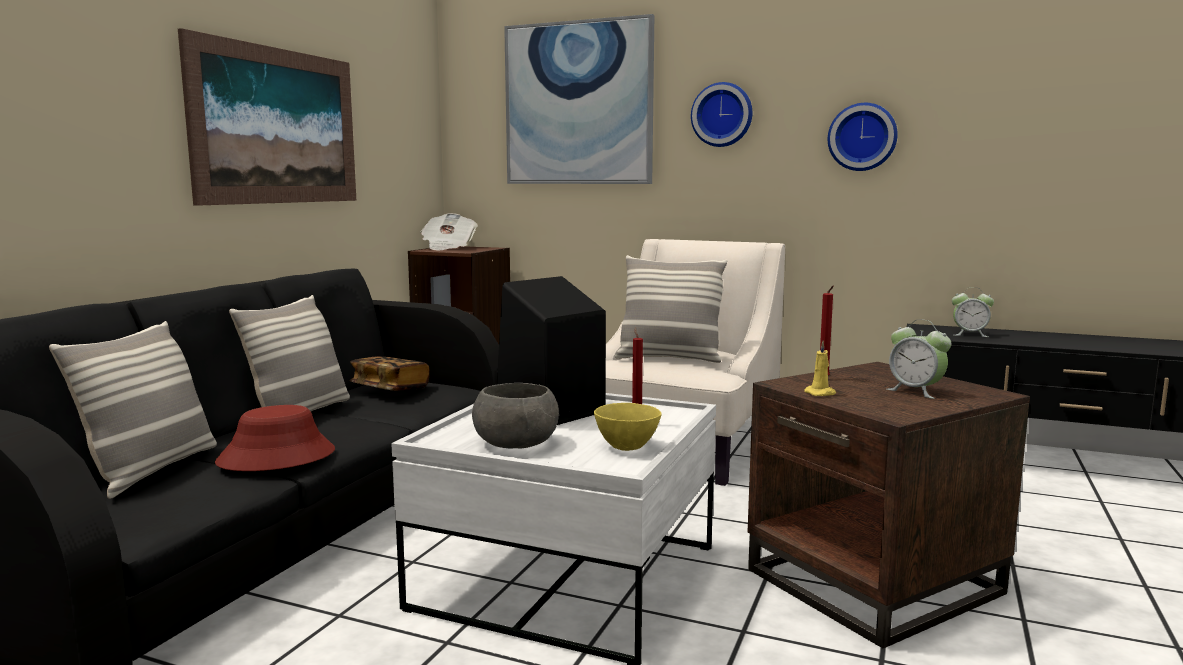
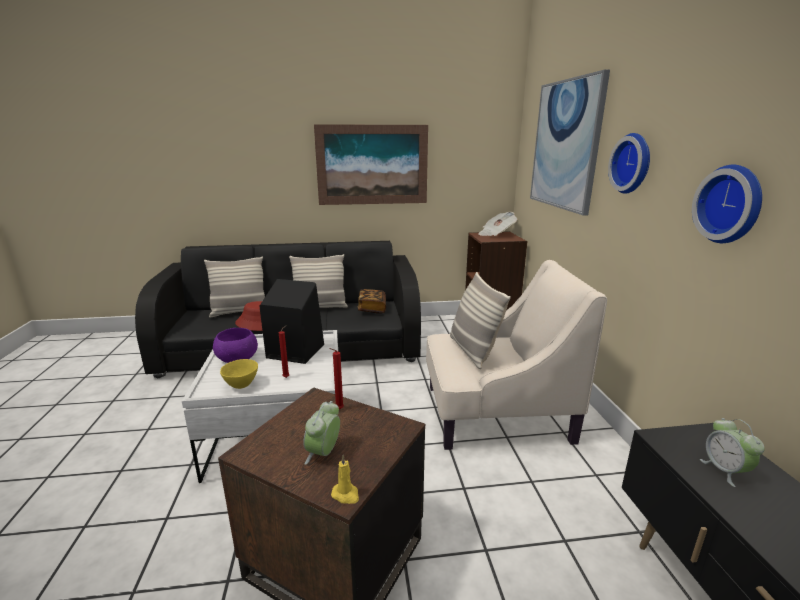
camera: 60 degrees right, 10 degrees up
grey bowl [472,383,559,448] -> purple bowl [213,328,258,363]
yellow candle [804,341,836,396] -> yellow candle moved to [331,455,359,504]

